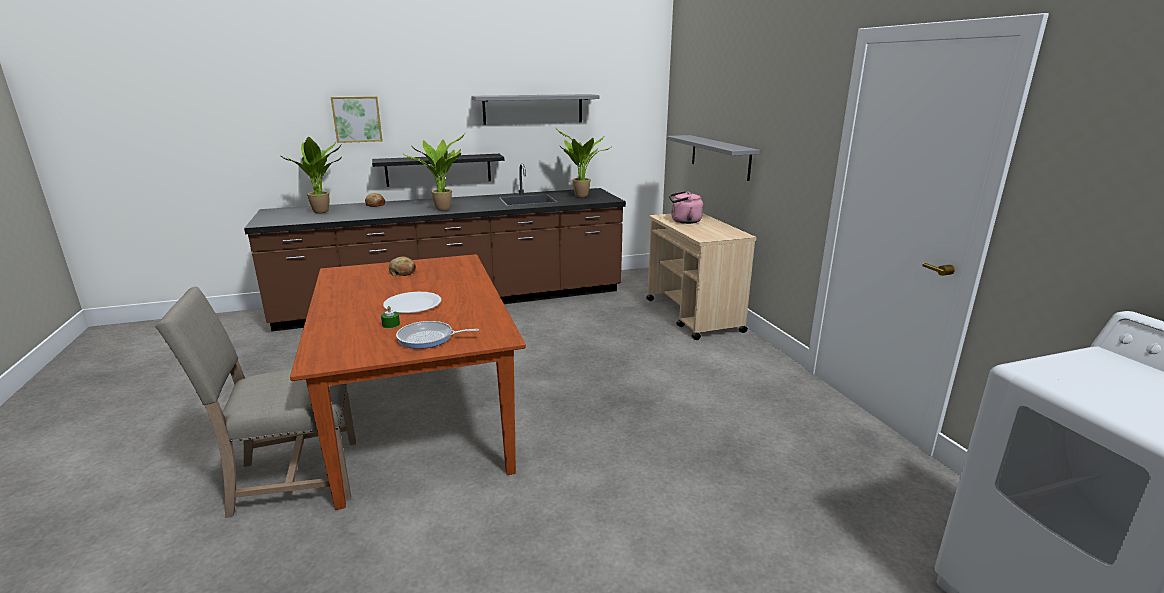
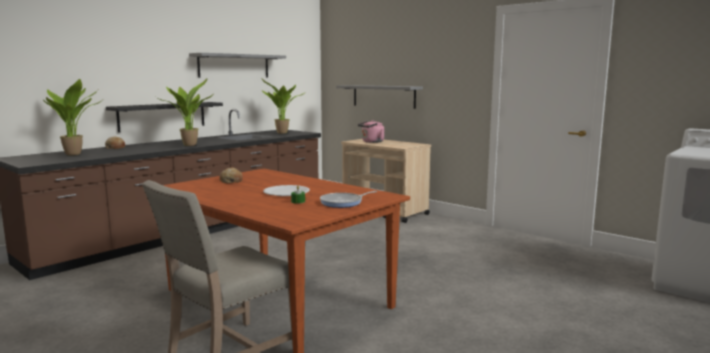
camera: 30 degrees left, 10 degrees down
picture [331,96,383,143] -> none

